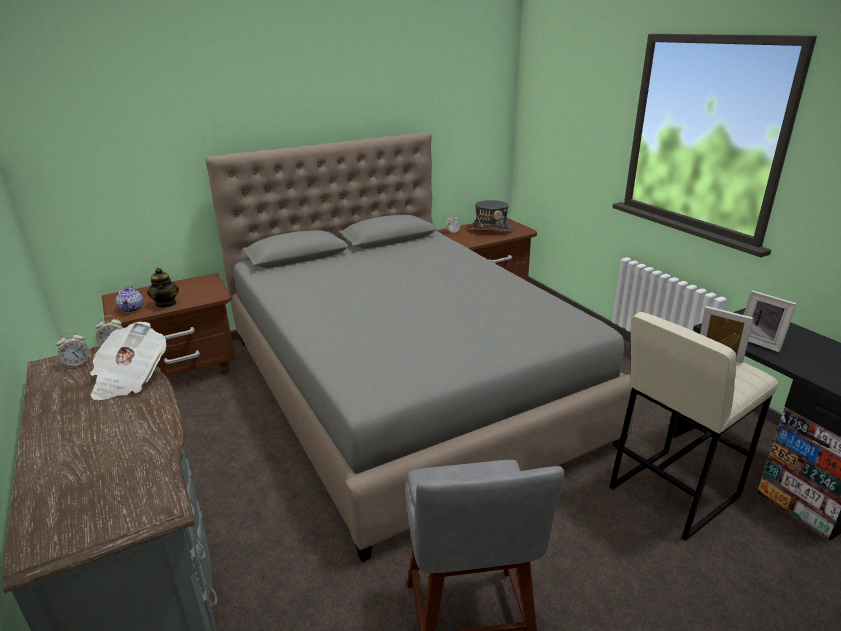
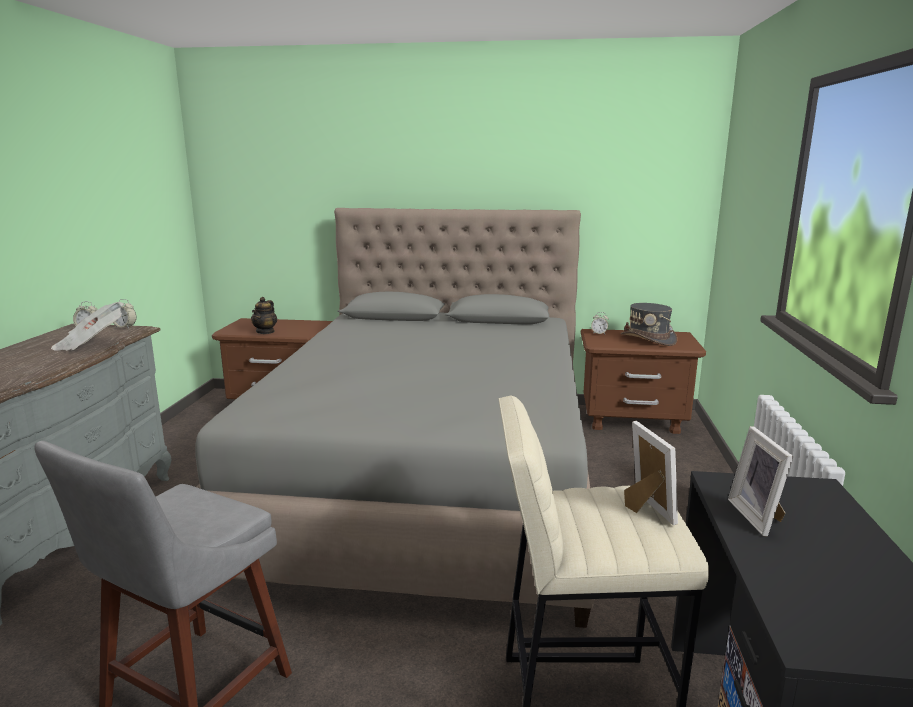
camera: 35 degrees right, 10 degrees down
teapot [116,286,143,313] -> none

